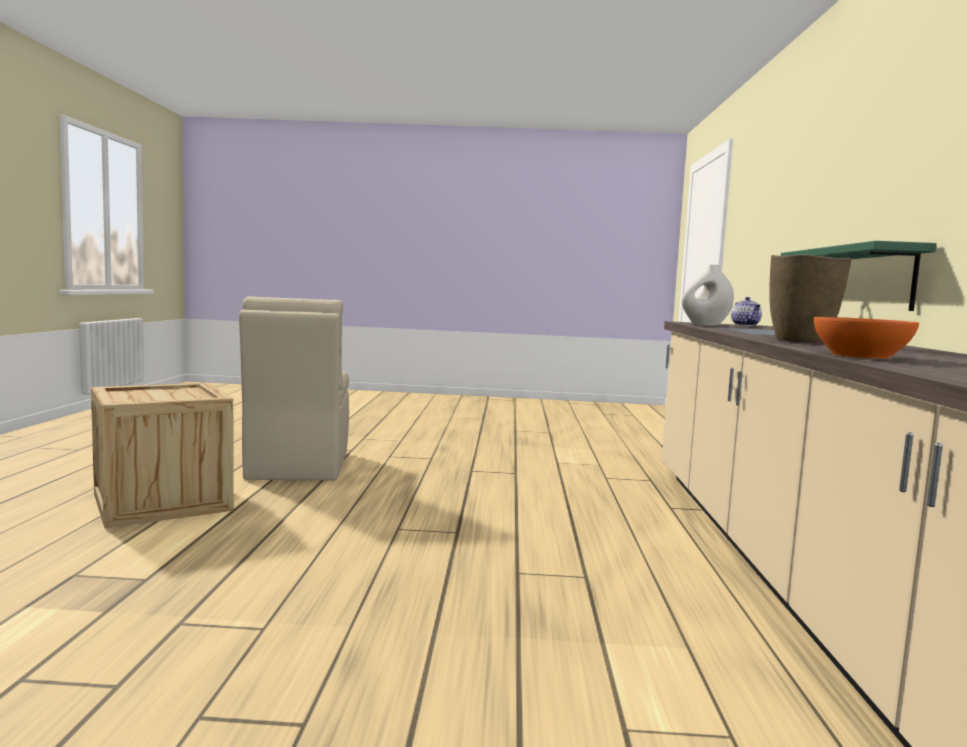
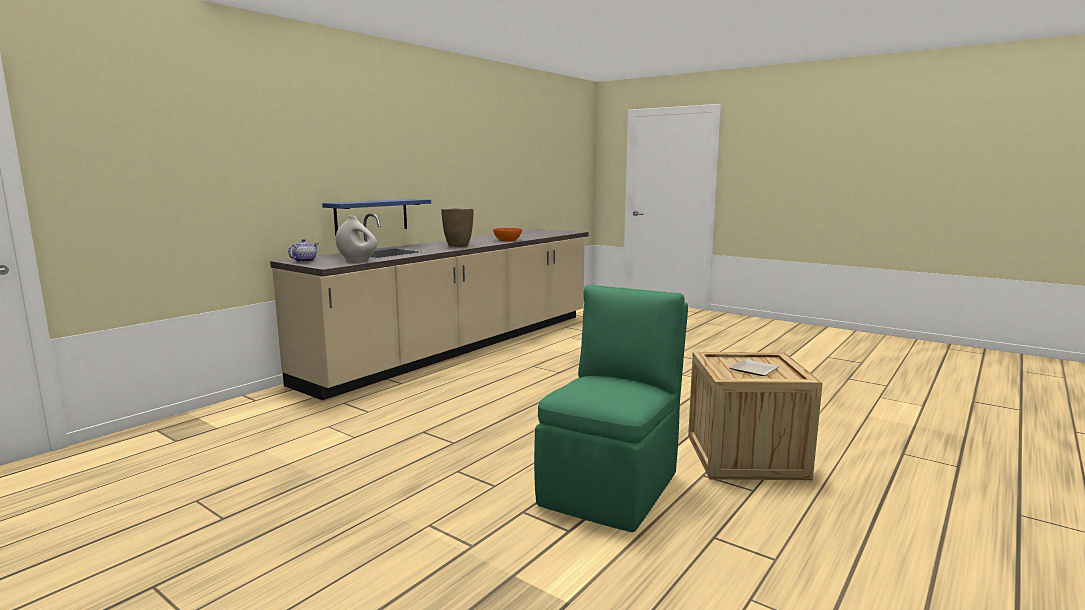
camera: 145 degrees left, 5 degrees up
beige chair [239,296,349,480] -> green chair [534,285,688,532]
green shelf [781,241,937,311] -> blue shelf [322,199,431,236]
none -> plate [729,359,779,376]

